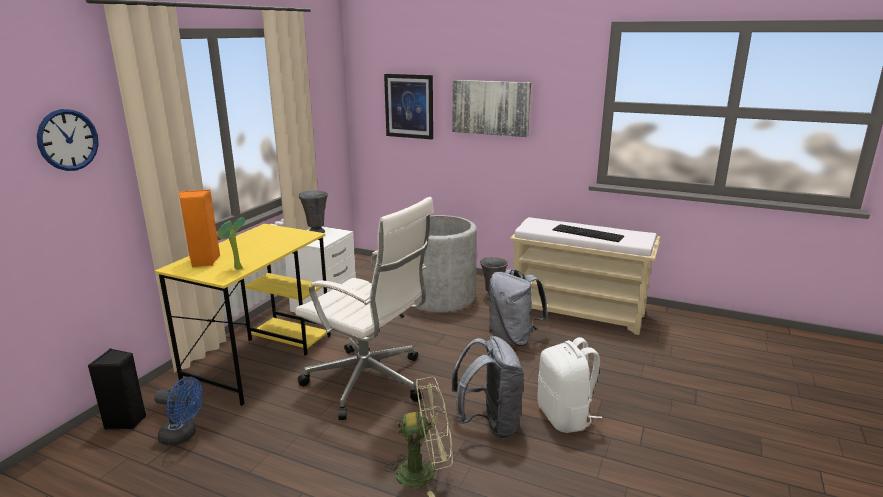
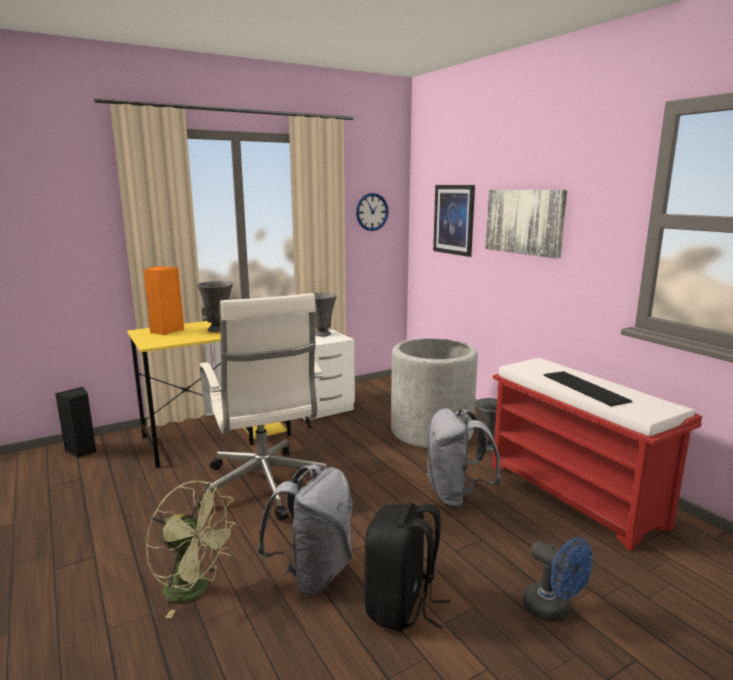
camera: 35 degrees right, 5 degrees down
wall clock [37,109,99,171] -> wall clock moved to [356,193,389,231]
blue fan [154,377,203,446] -> blue fan moved to [523,538,593,622]
potted plant [218,218,245,270] -> none
beige bench [510,217,660,335] -> red bench [492,358,702,551]
white backpack [537,337,602,433] -> black backpack [364,503,450,631]
none -> grey vase [197,281,233,332]

